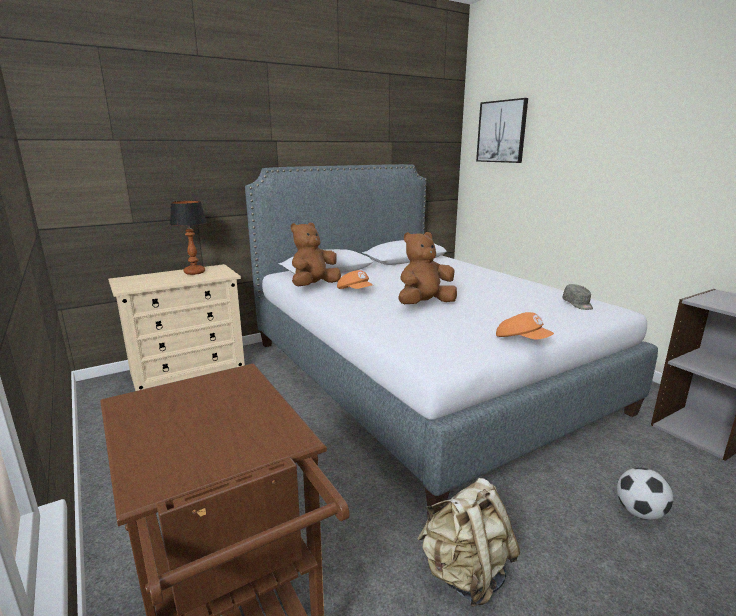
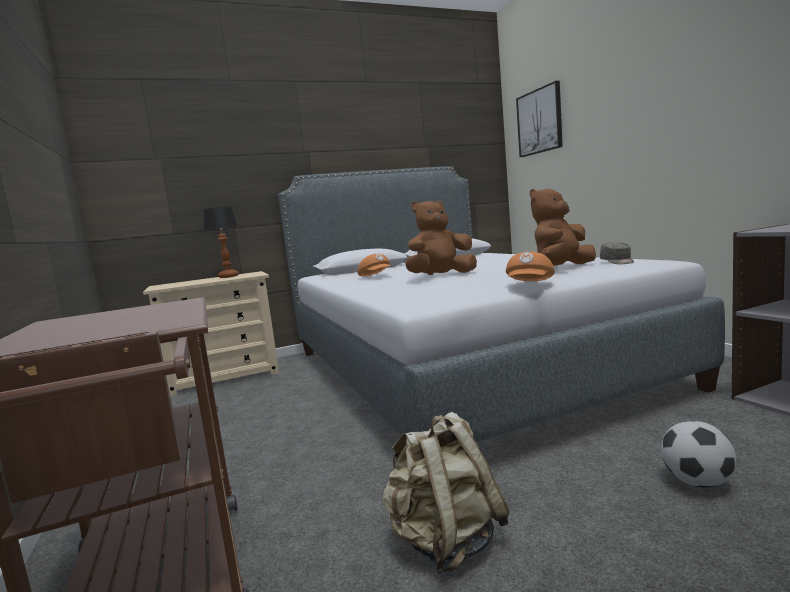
camera: 10 degrees right, 10 degrees down
brown plush toy [291,222,341,286] -> brown plush toy moved to [530,189,596,266]
orange cap [496,312,554,340] -> orange cap turned 60 degrees clockwise [506,252,555,281]

